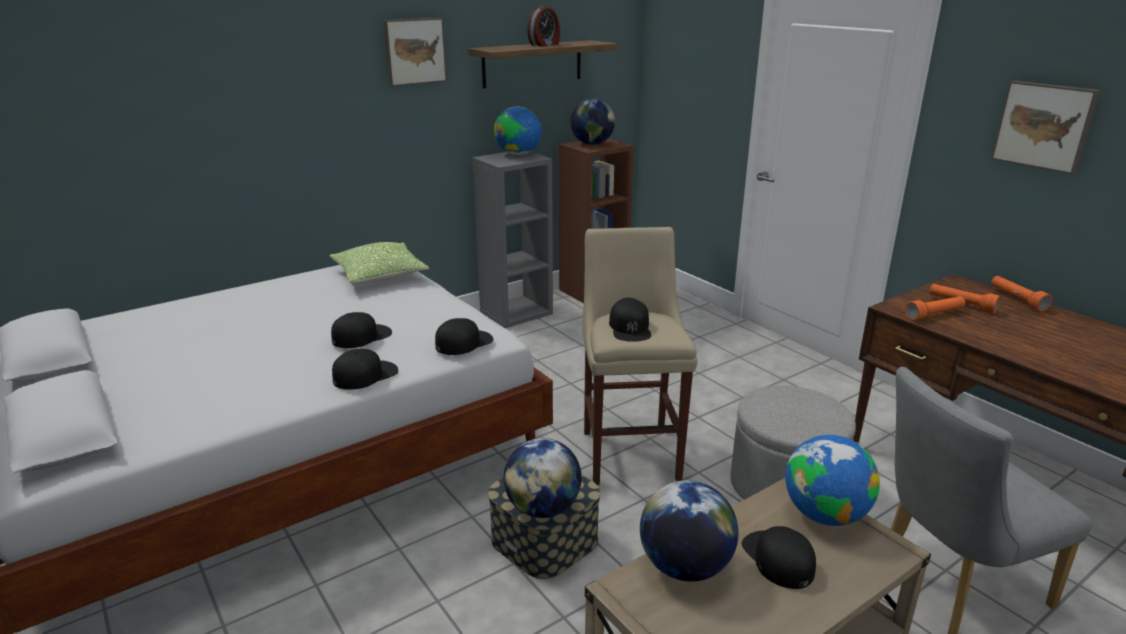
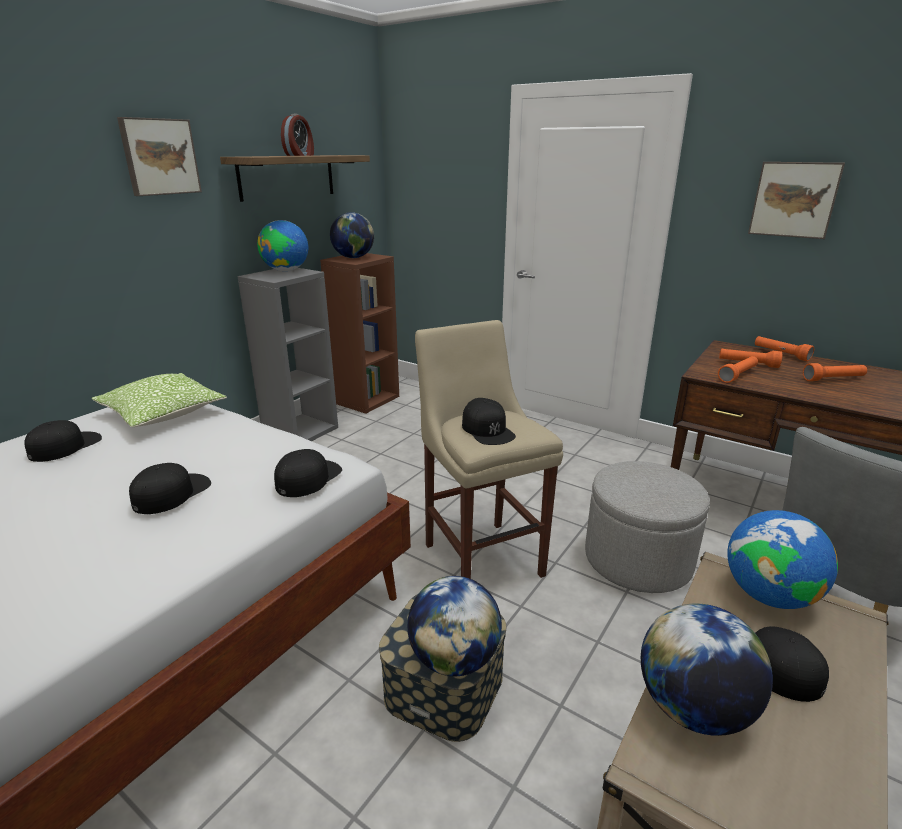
camera: 20 degrees left, 0 degrees up
black cap [332,349,398,390] -> black cap moved to [24,420,102,462]
none -> orange flashlight [803,363,867,381]

